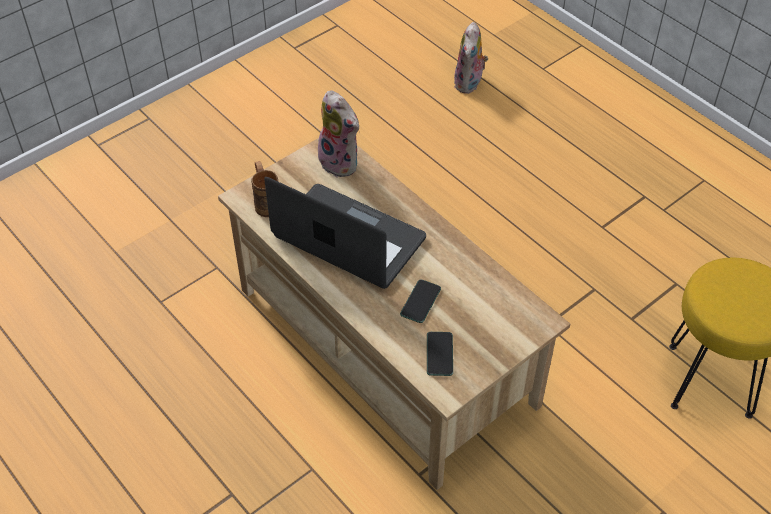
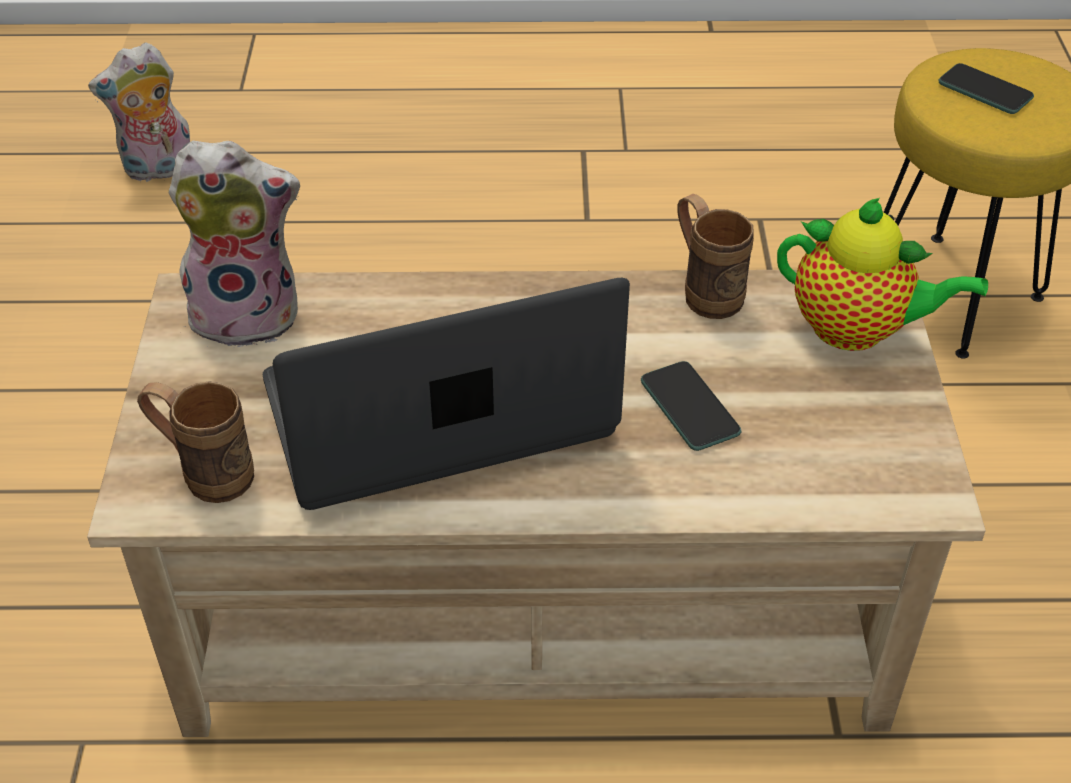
camera: 50 degrees left, 5 degrees down
phone [427,332,453,376] -> phone moved to [938,63,1034,114]
plush toy [454,22,488,94] -> plush toy turned 105 degrees clockwise [88,42,190,183]
none -> brown mug [677,194,754,319]
none -> teapot [777,198,988,351]

